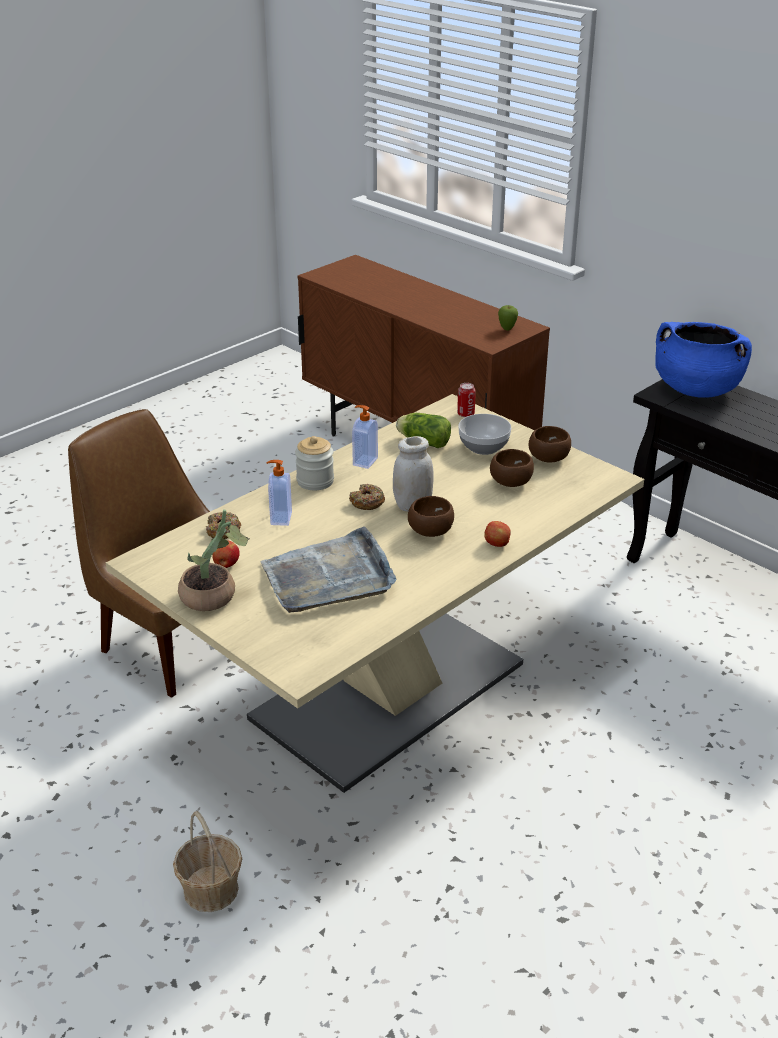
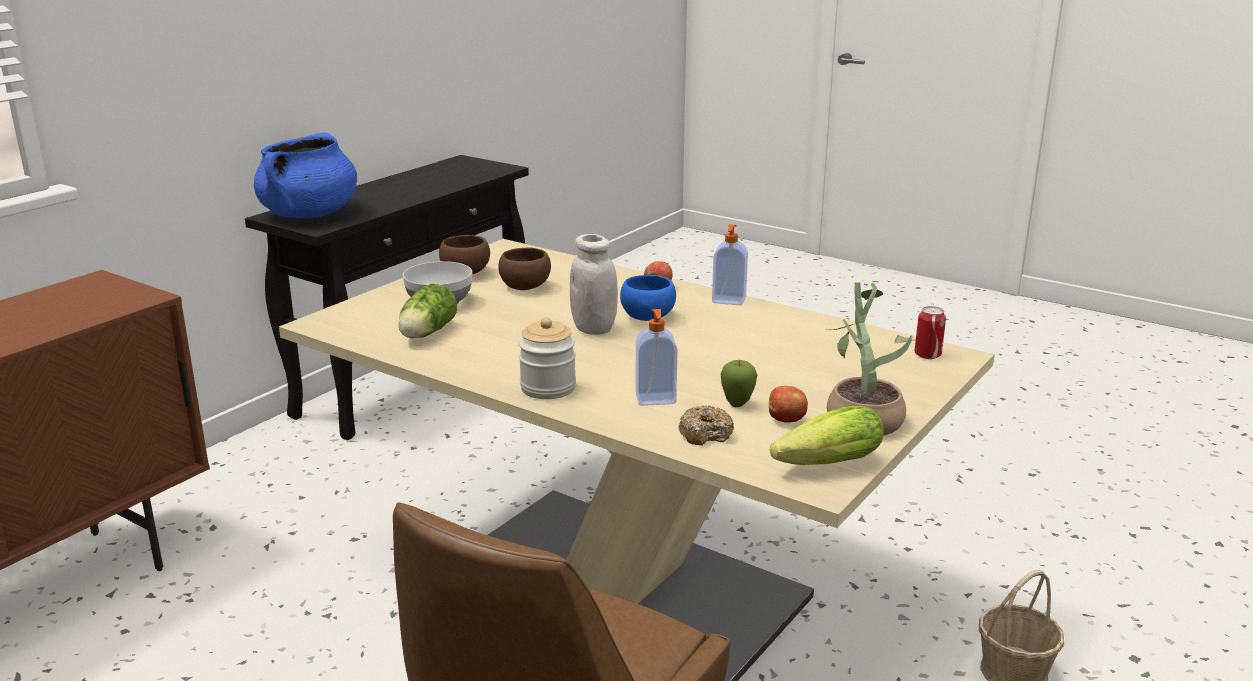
camera: 100 degrees left, 10 degrees down
grey tray [260,526,397,613] -> none
donut [349,484,385,510] -> none
soap dispenser [352,405,378,469] -> soap dispenser moved to [712,224,748,306]
brown bowl [408,496,454,537] -> blue bowl [620,275,676,321]
can [457,383,476,417] -> can moved to [914,306,946,359]
apple [498,305,518,331] -> apple moved to [721,360,757,407]
none -> lettuce [770,406,884,465]

